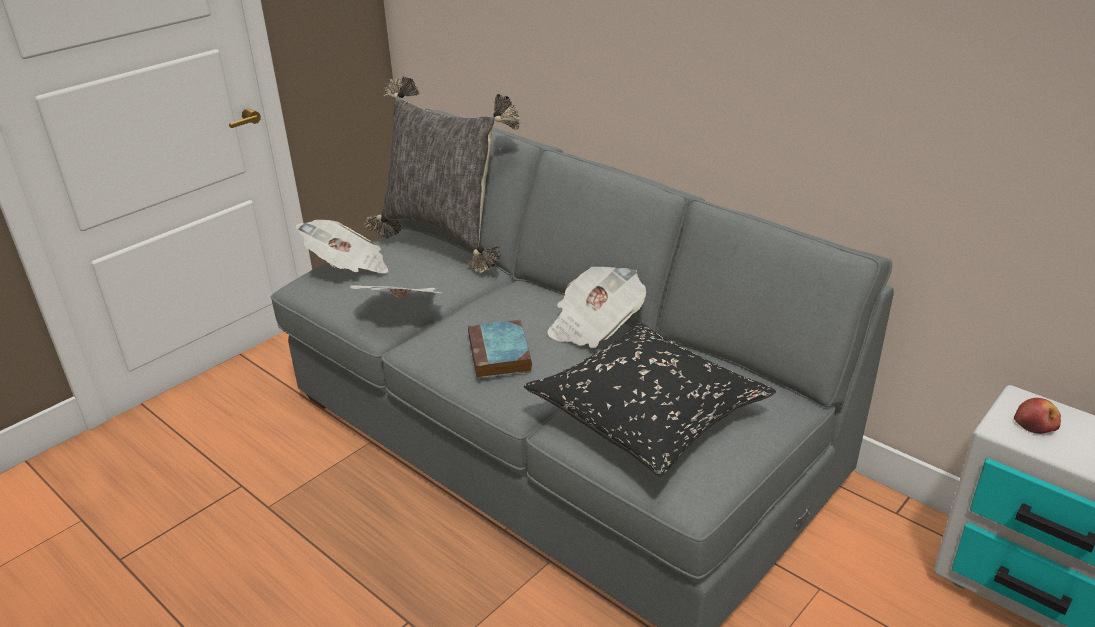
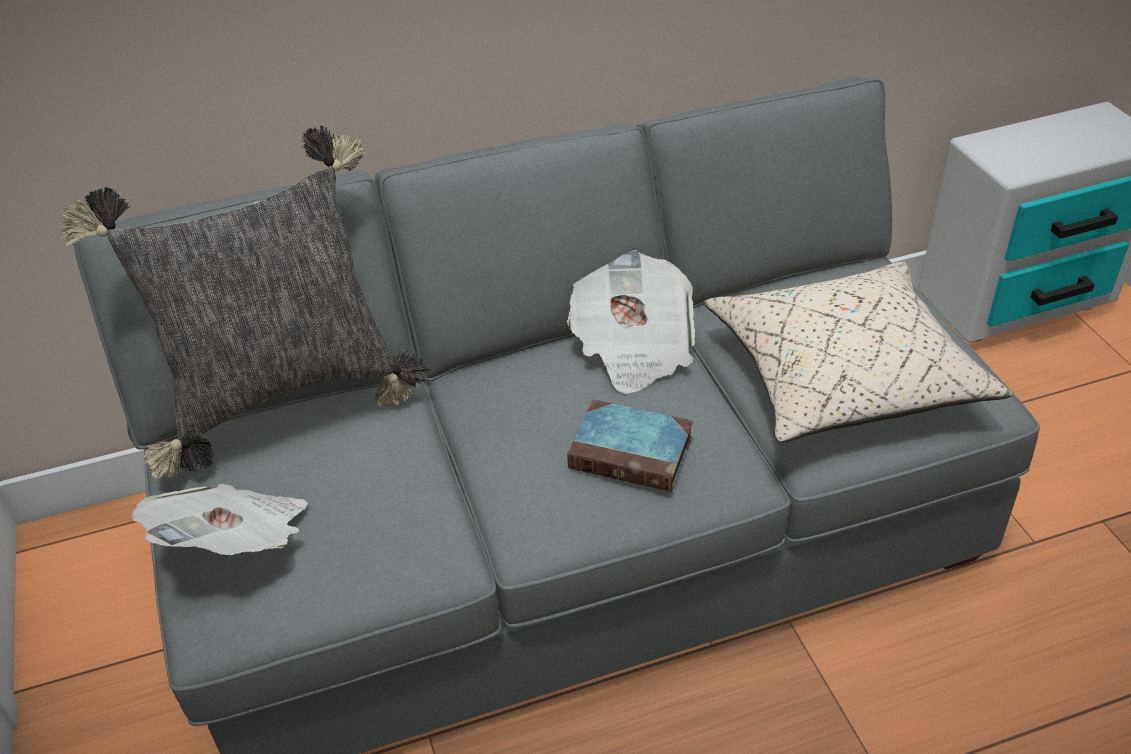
camera: 60 degrees left, 10 degrees up
newspaper [350,285,442,298] -> none
black pillow [524,322,776,477] -> beige pillow [704,262,1012,443]
apple [1014,398,1061,434] -> none

